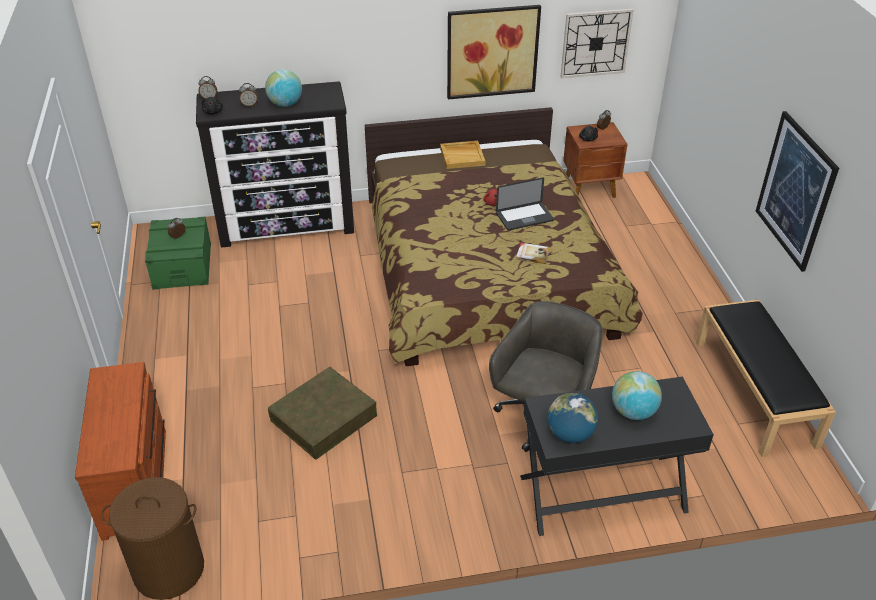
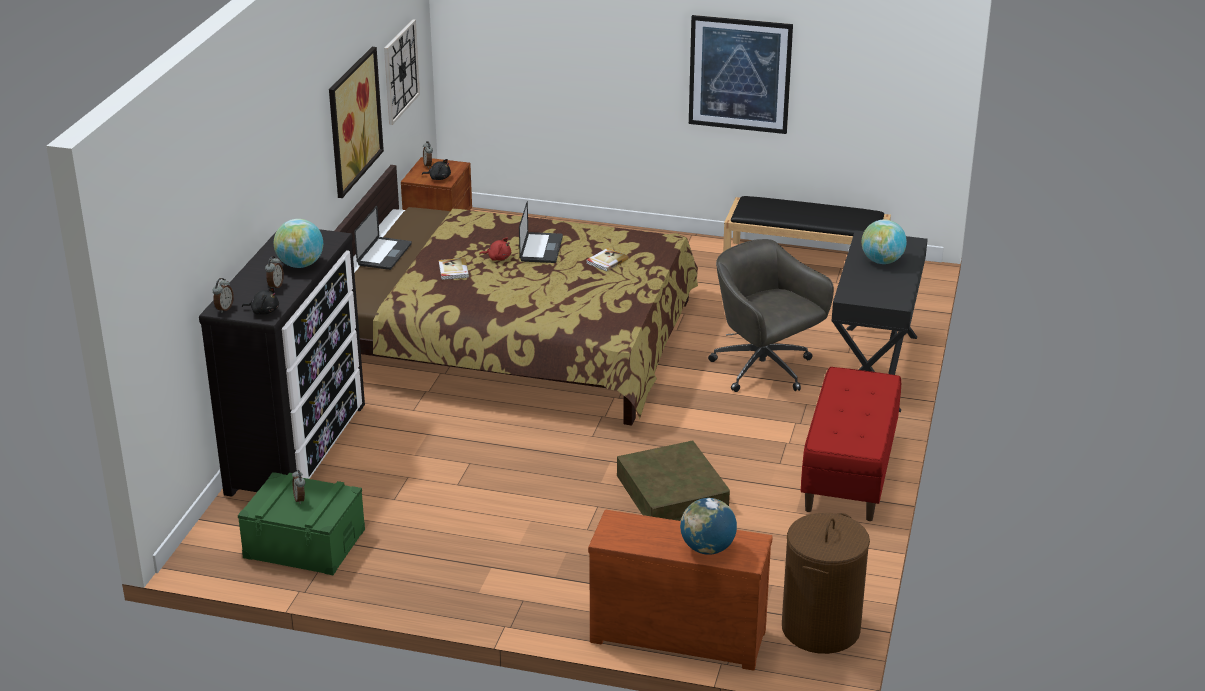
camera: 65 degrees left, 10 degrees down
beige tray [440,141,485,169] -> laptop [354,206,412,270]
globe [547,393,598,443] -> globe moved to [680,498,737,555]
none -> book [439,258,469,280]
none -> red bench [801,367,901,521]

